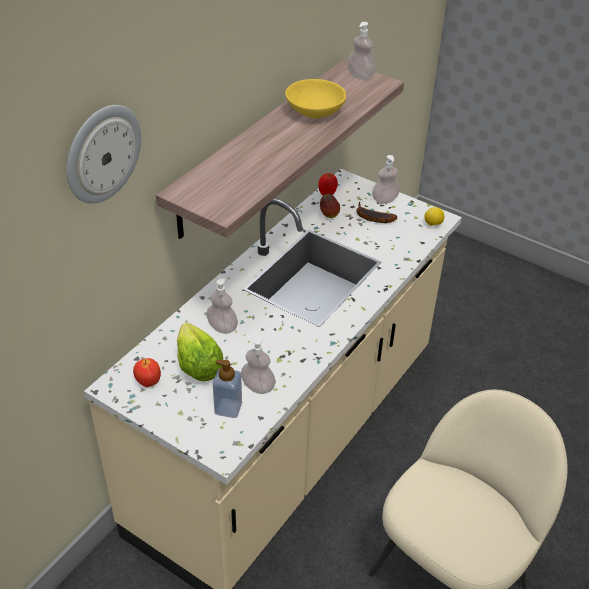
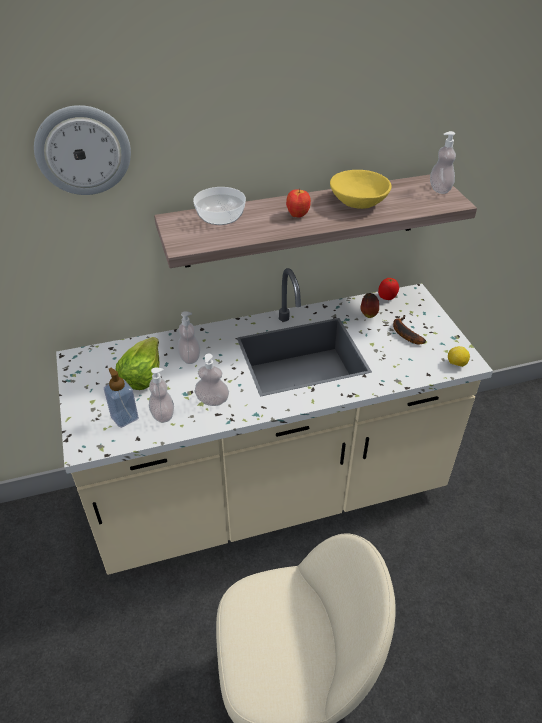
camera: 40 degrees right, 0 degrees up
apple [133,358,161,387] -> apple moved to [286,189,311,218]
soap dispenser [372,155,400,204] -> soap dispenser moved to [194,354,229,406]
none -> bowl [193,187,246,225]

